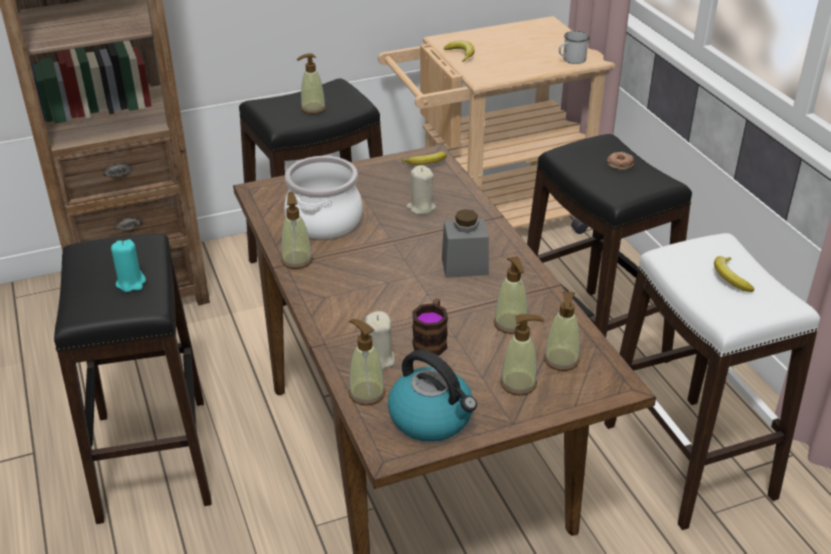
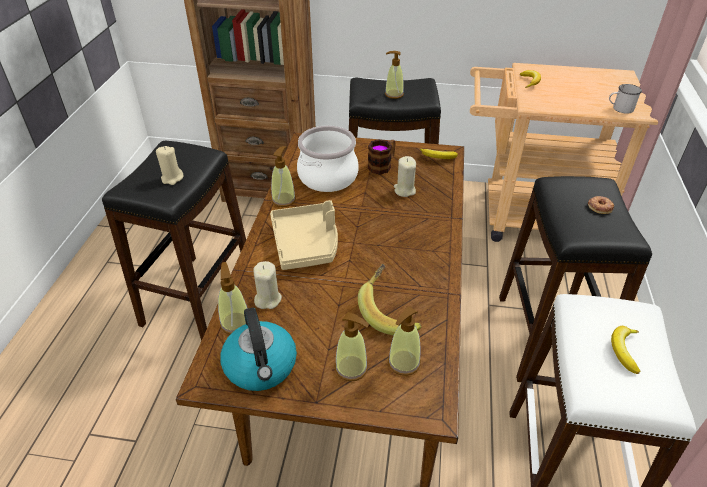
camera: 30 degrees right, 5 degrees up
turquoise candle [111,239,146,292] -> beige candle [156,146,183,185]
mug [412,298,448,356] -> mug moved to [368,139,396,175]
grey jar [442,209,489,278] -> none
soap dispenser [494,256,528,334] -> banana [358,264,421,336]
none -> beige tray [270,200,338,270]

